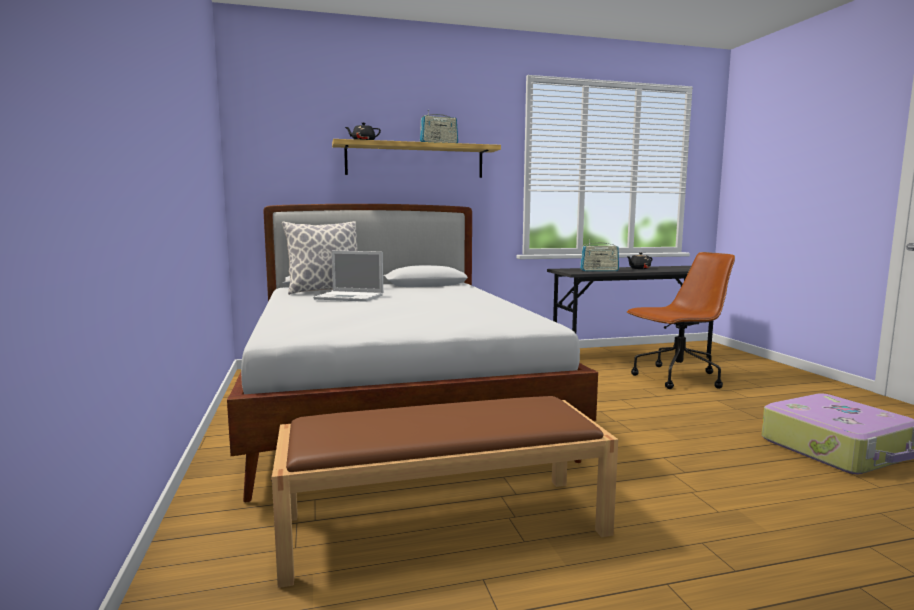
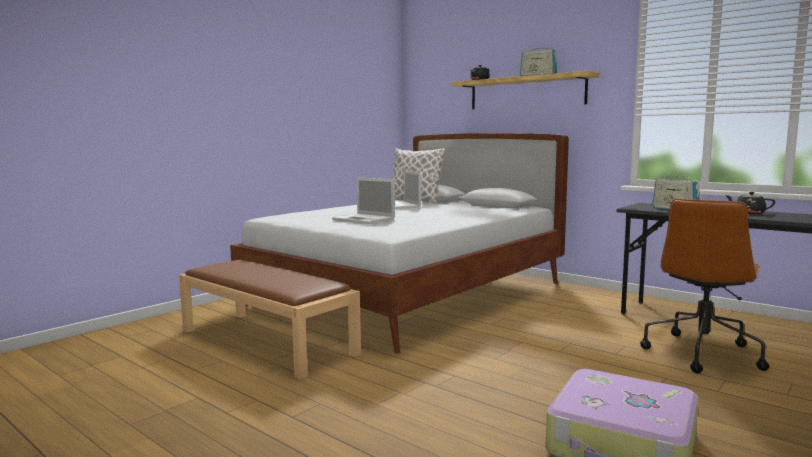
camera: 55 degrees right, 0 degrees up
brown office chair [626,252,735,389] -> brown office chair turned 90 degrees clockwise [640,199,769,373]
none -> laptop [332,177,395,224]

